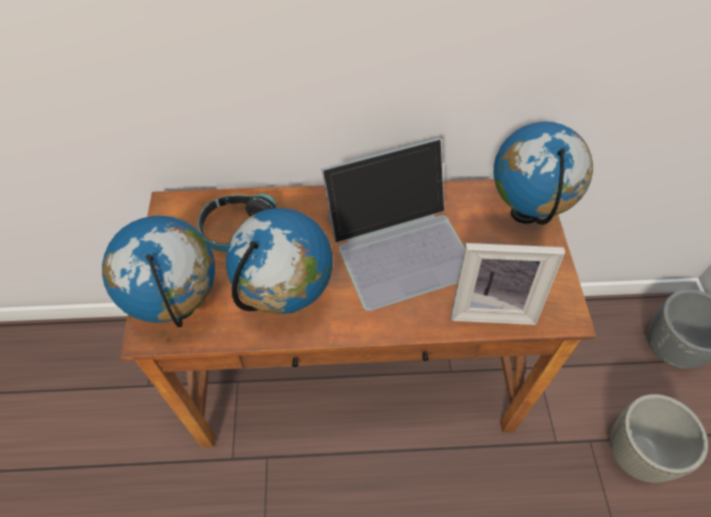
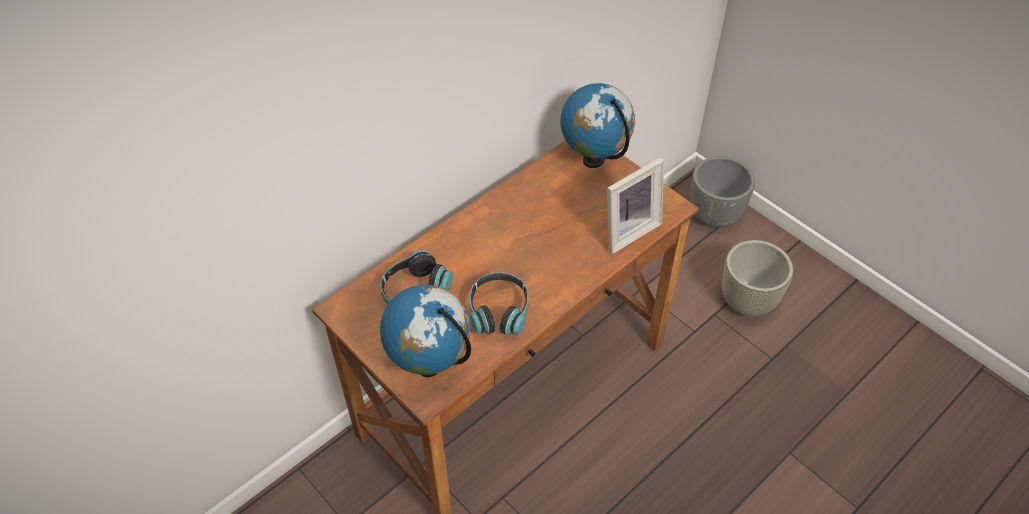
camera: 40 degrees left, 5 degrees down
globe [226,208,333,314] -> headphones [470,272,529,335]
laptop [321,137,465,311] -> none

